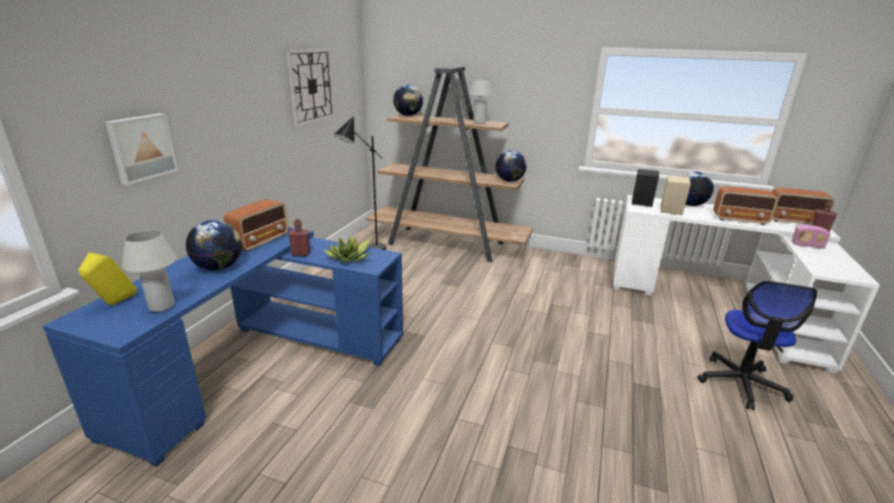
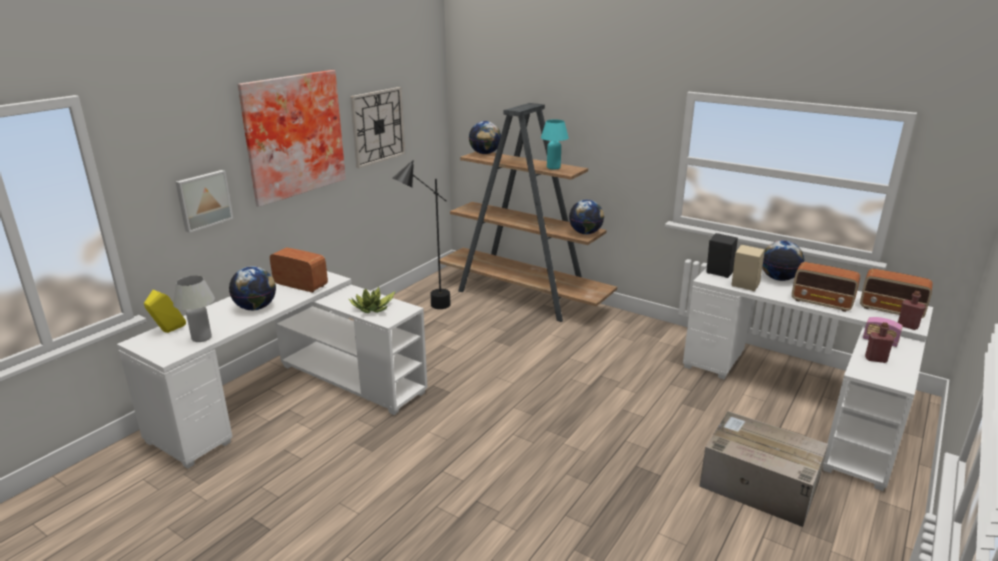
camera: 15 degrees right, 0 degrees up
blue desk [43,227,403,467] -> white desk [117,271,428,469]
radio [223,199,288,252] -> radio turned 105 degrees counterclockwise [270,247,328,293]
red bottle [288,219,311,256] -> red bottle moved to [865,322,894,363]
white table lamp [468,78,494,124] -> turquoise table lamp [541,119,569,169]
office chair [697,281,817,411] -> cardboard box [699,411,828,527]
none -> picture [238,70,346,207]

